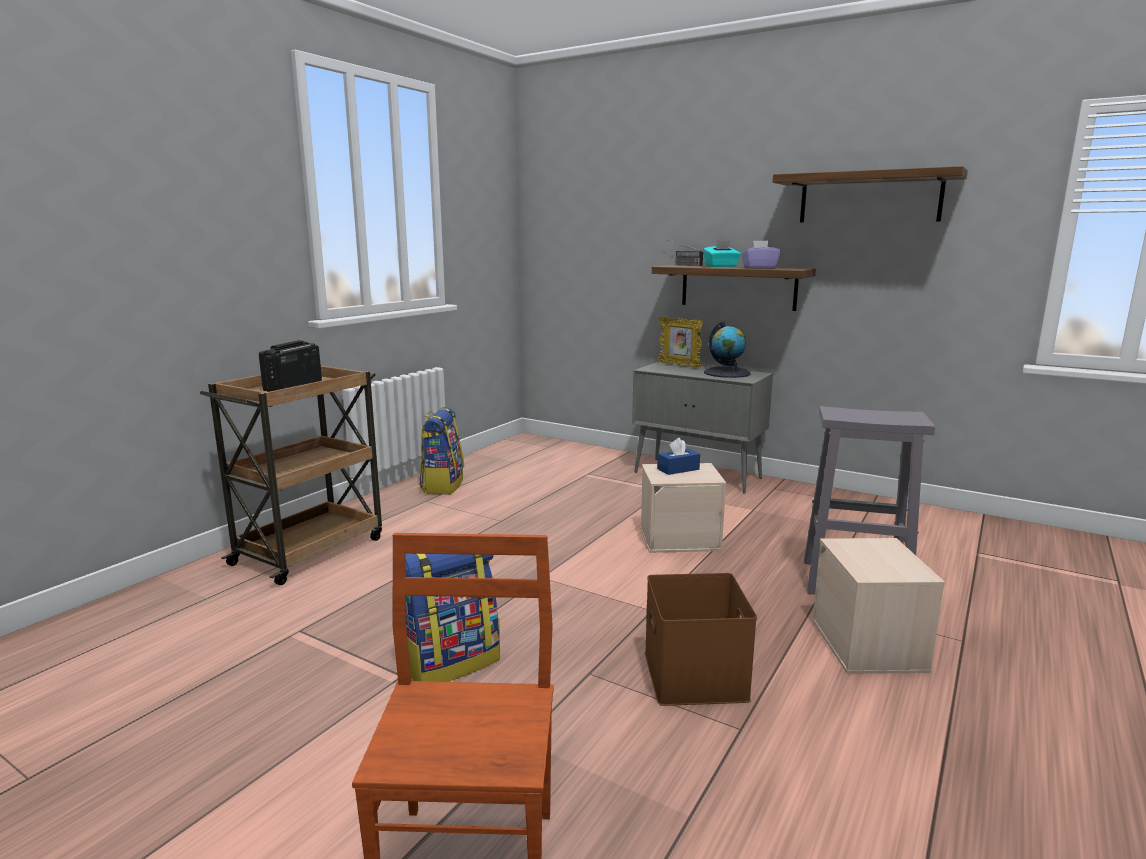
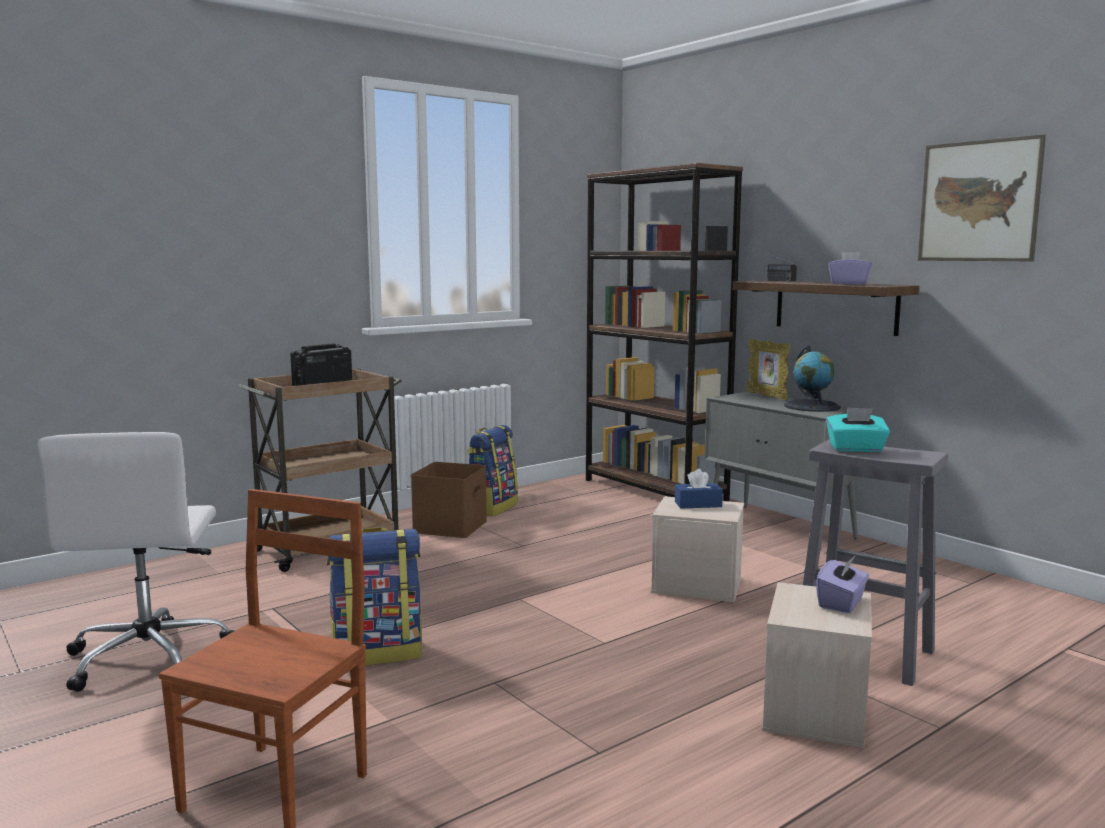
camera: 20 degrees right, 5 degrees down
brown storage box [645,573,757,706] -> brown storage box moved to [411,462,487,538]
turquoise tissue box [703,240,741,267] -> turquoise tissue box moved to [826,407,890,452]
shelf [772,166,968,223] -> picture [918,135,1046,261]
none -> white office chair [38,432,234,692]
none -> brown bookcase [586,163,743,501]
none -> purple tissue box [816,556,869,613]

